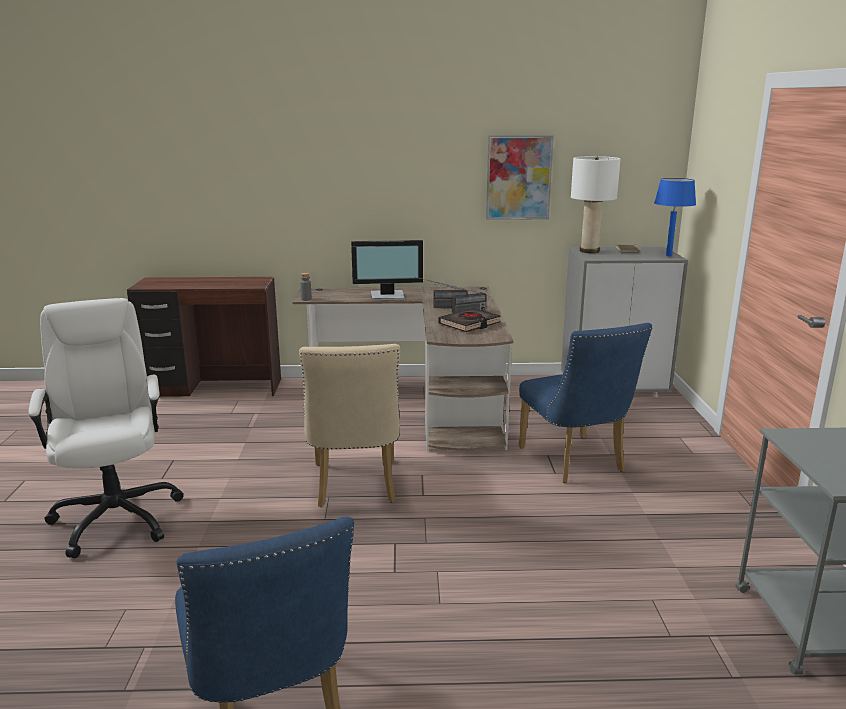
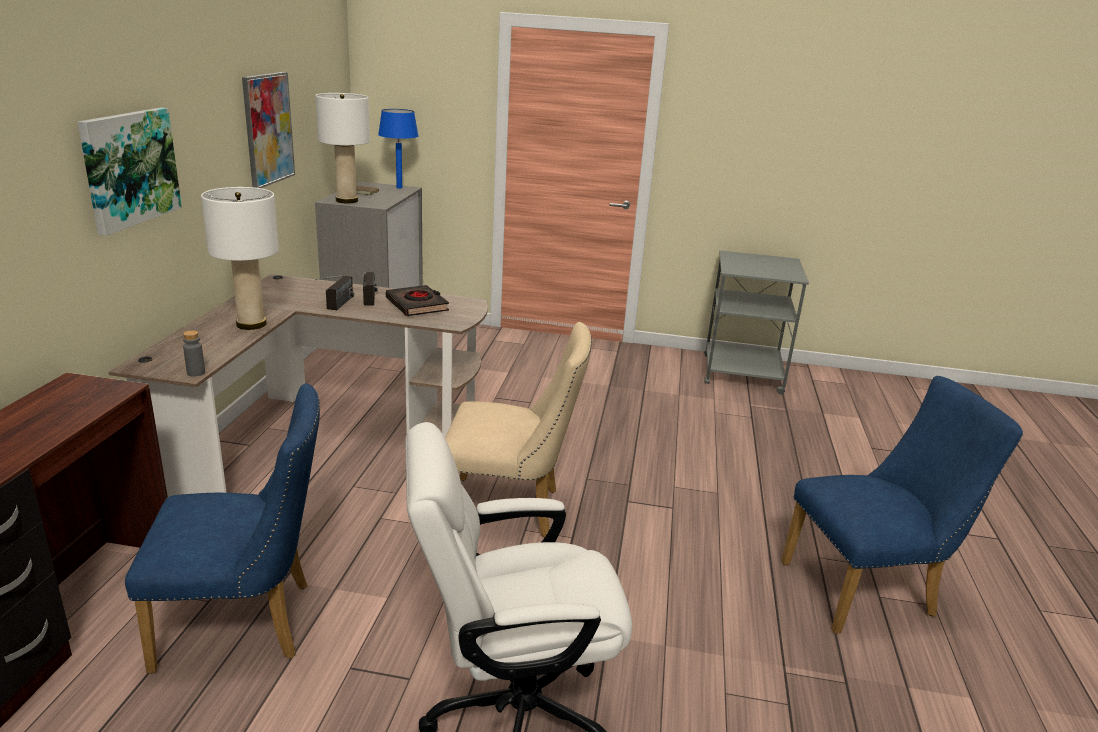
camera: 80 degrees left, 5 degrees up
monitor [351,240,423,301] -> white table lamp [201,187,279,330]
blue chair [519,323,652,483] -> blue chair moved to [125,383,320,673]
none -> picture [78,107,182,236]

